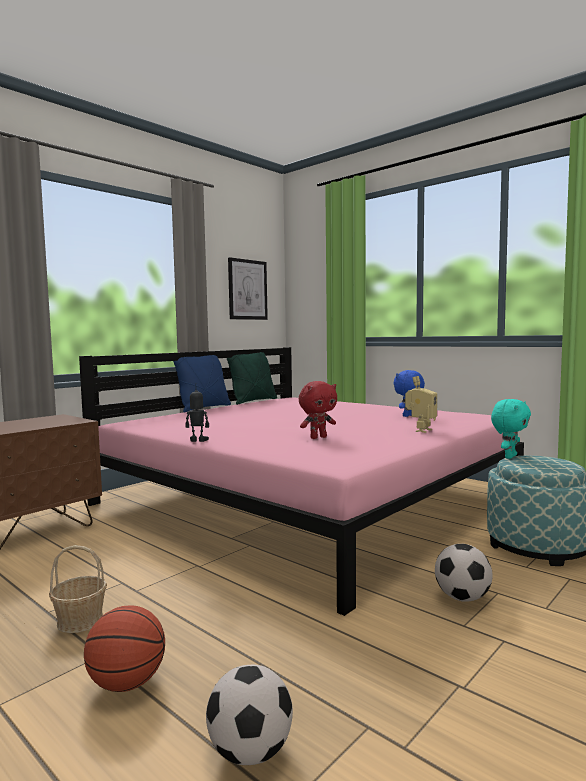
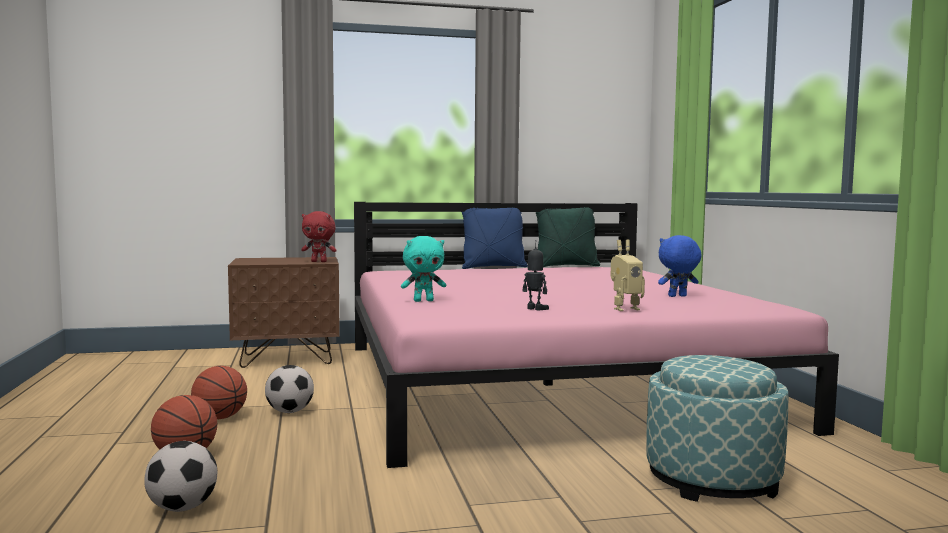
camera: 35 degrees right, 0 degrees up
basket [49,545,107,633] -> basketball [191,366,247,419]
toy robot [185,389,209,442] -> toy robot moved to [523,240,549,310]
picture [228,257,268,320] -> none
red plush toy [299,381,337,439] -> red plush toy moved to [301,211,337,262]
football [435,544,493,602] -> football moved to [265,365,314,413]
turquoise plush toy [491,399,531,459] -> turquoise plush toy moved to [401,236,446,302]

